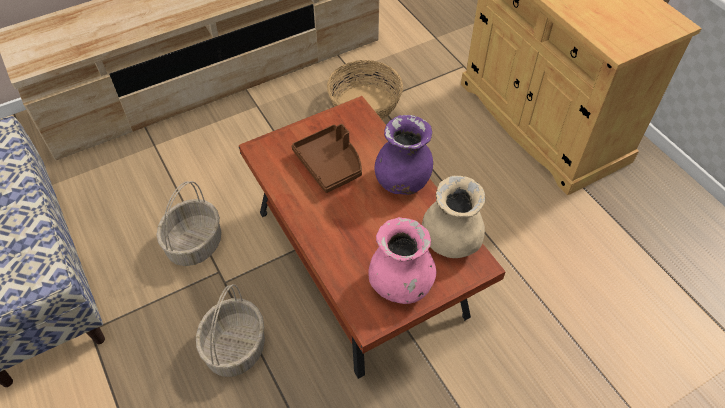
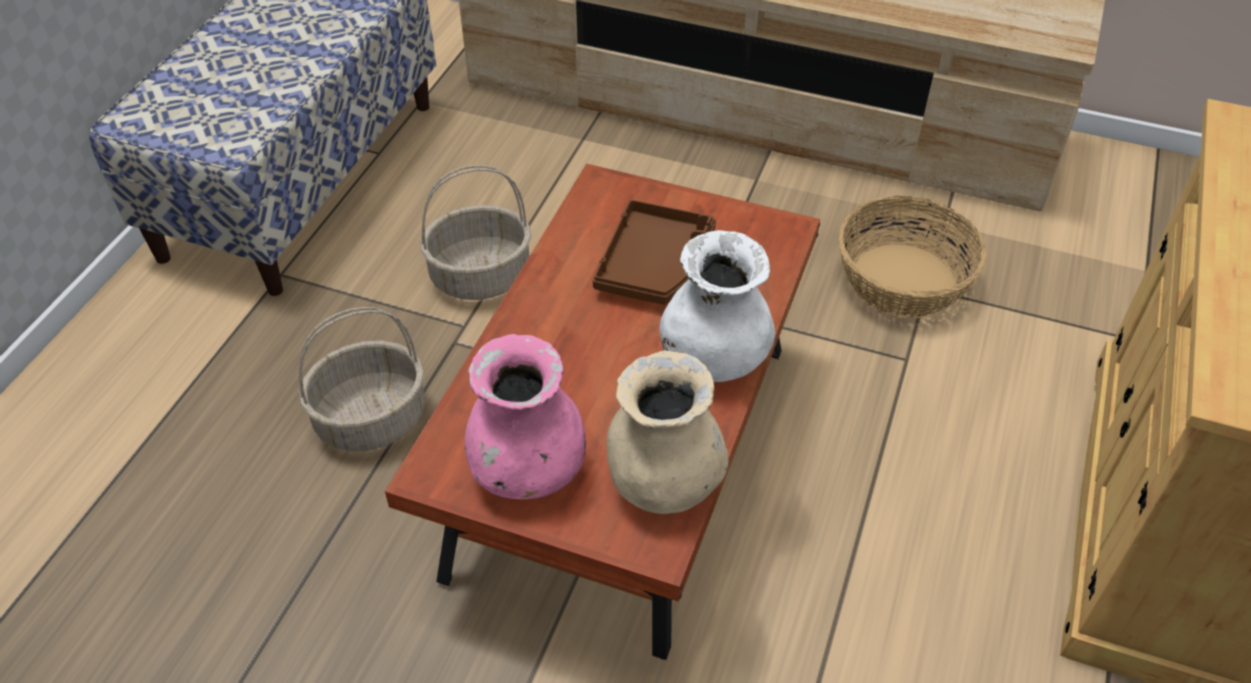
camera: 50 degrees right, 5 degrees down
purple vase [375,115,433,195] -> white vase [660,230,775,382]

